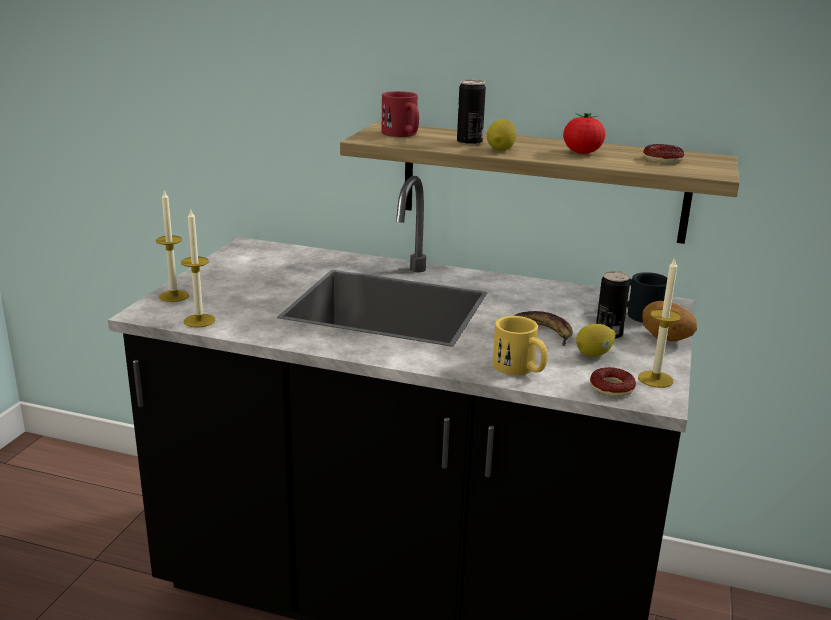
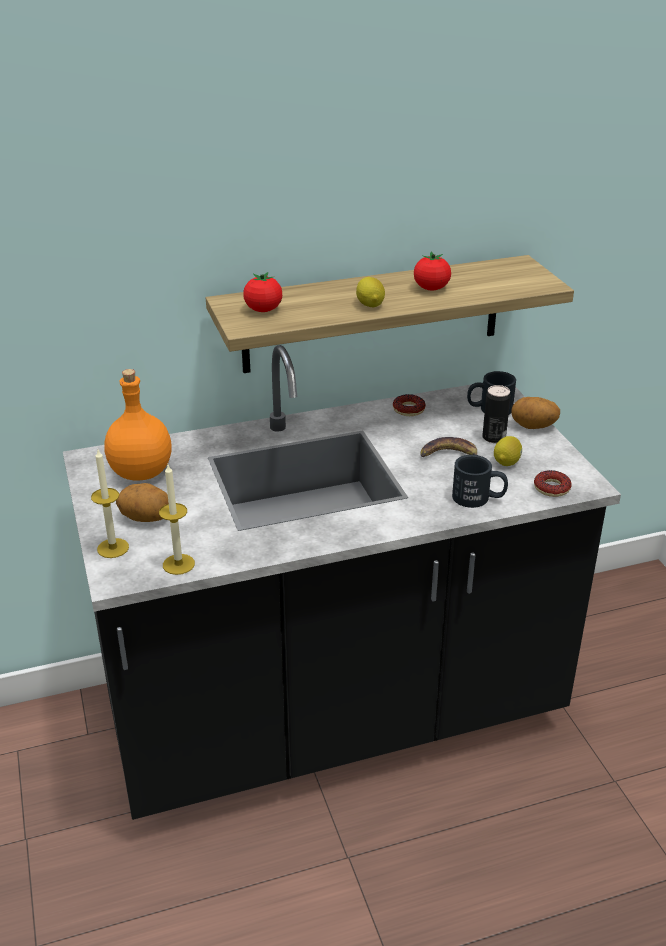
camera: 35 degrees left, 10 degrees up
red mug [382,91,419,137] -> tomato [243,272,282,312]
can [457,80,486,145] -> none
yellow mug [492,316,548,375] -> black mug [452,455,508,508]
candle [638,257,681,388] -> none
donut [643,144,684,164] -> donut moved to [393,394,426,416]
none -> orange bottle [105,369,172,481]
none -> potato [116,483,169,522]

